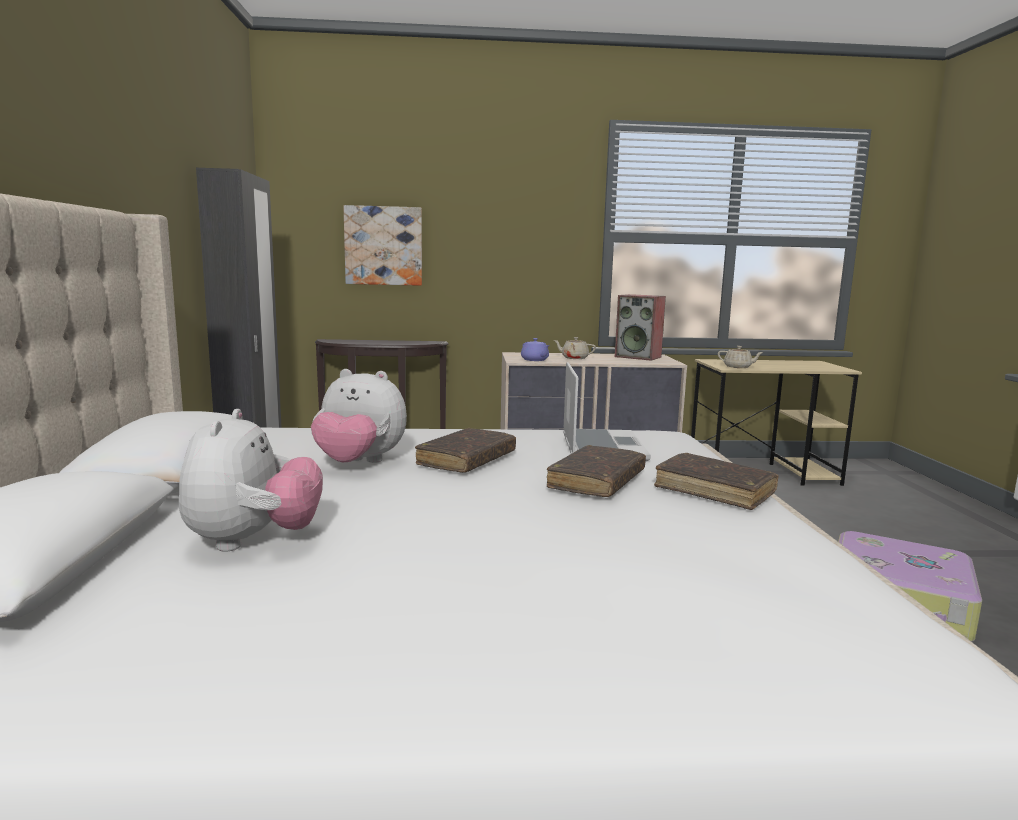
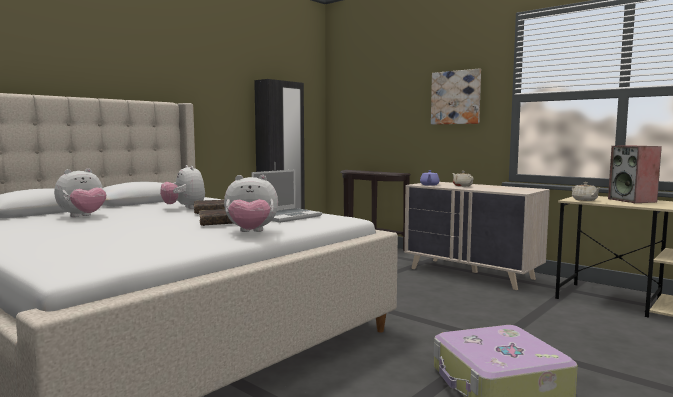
camera: 45 degrees right, 5 degrees down
picture [343,205,422,286] -> picture moved to [431,69,481,124]
speaker [615,294,666,361] -> speaker moved to [608,146,662,203]
brown book [654,453,779,510] -> plush toy [224,175,278,232]

